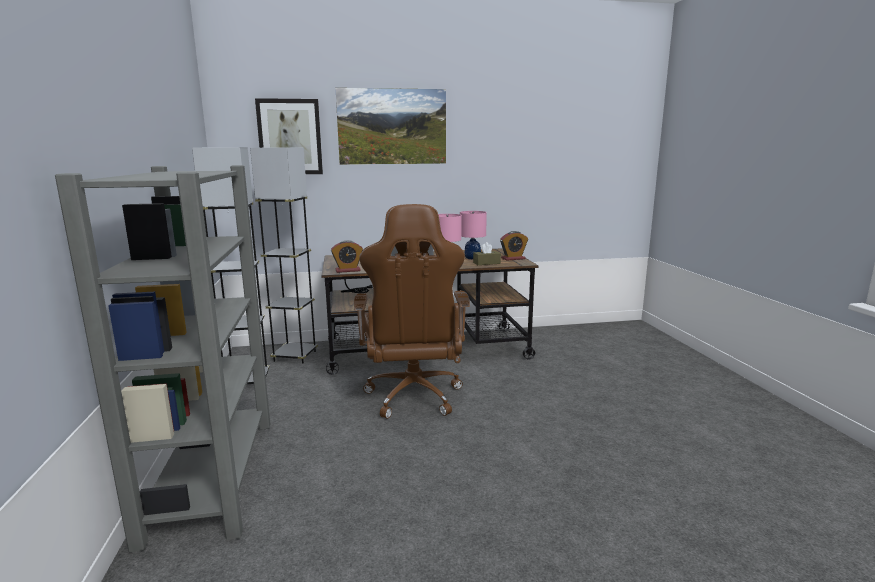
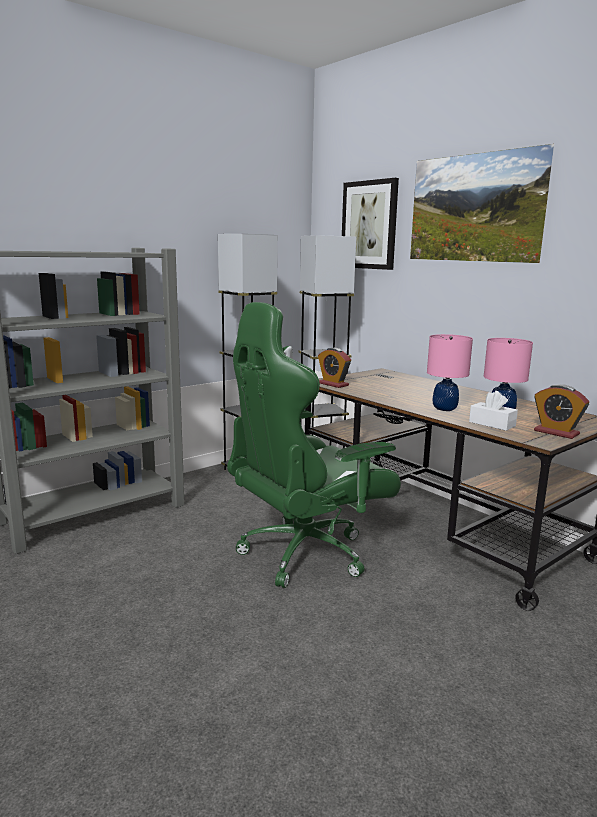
camera: 60 degrees right, 0 degrees up
brown office chair [354,204,470,419] -> green office chair [227,302,401,588]
brown tissue box [473,242,501,265] -> white tissue box [469,391,518,431]

